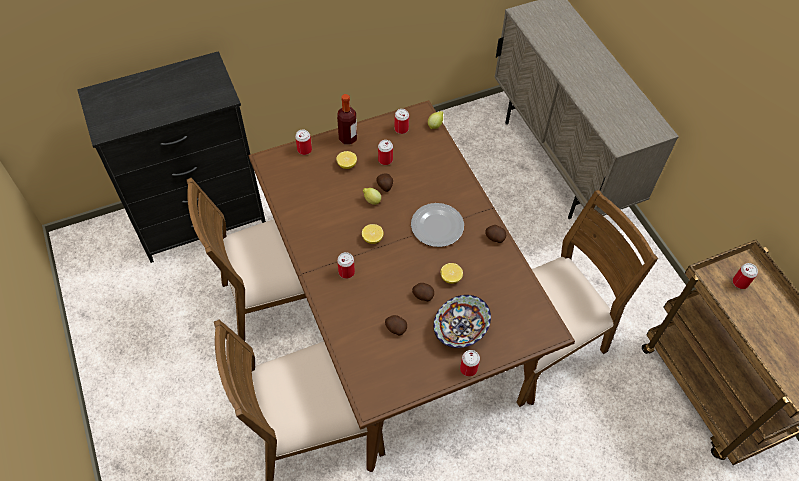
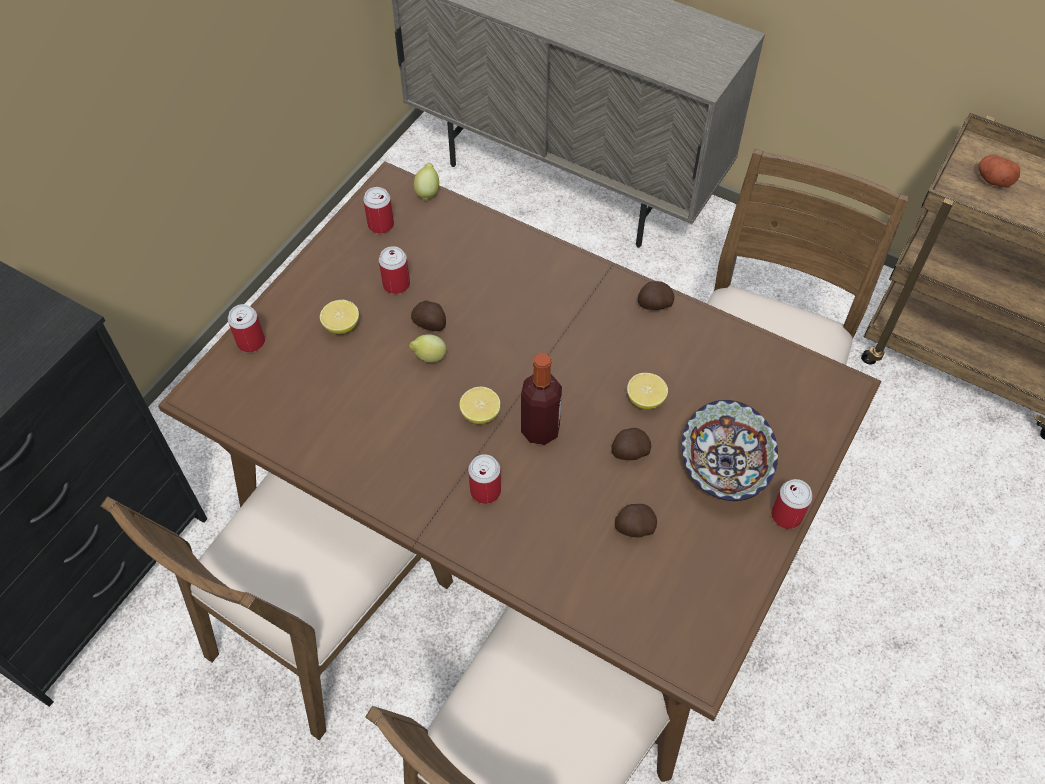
camera: 35 degrees left, 0 degrees up
bottle [337,94,357,145] -> bottle moved to [521,353,562,445]
plate [411,203,464,247] -> none
can [733,263,758,289] -> potato [978,155,1020,187]

